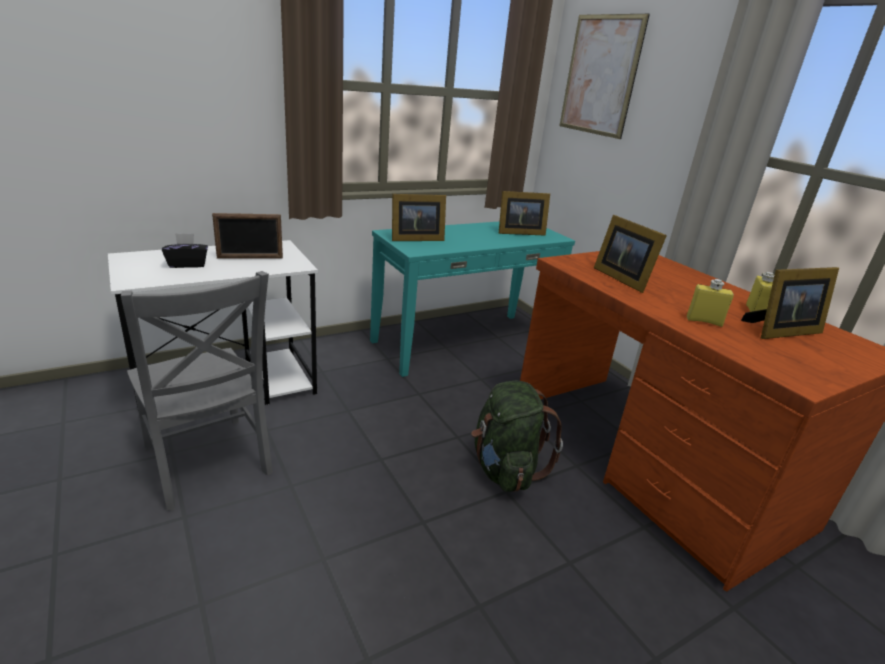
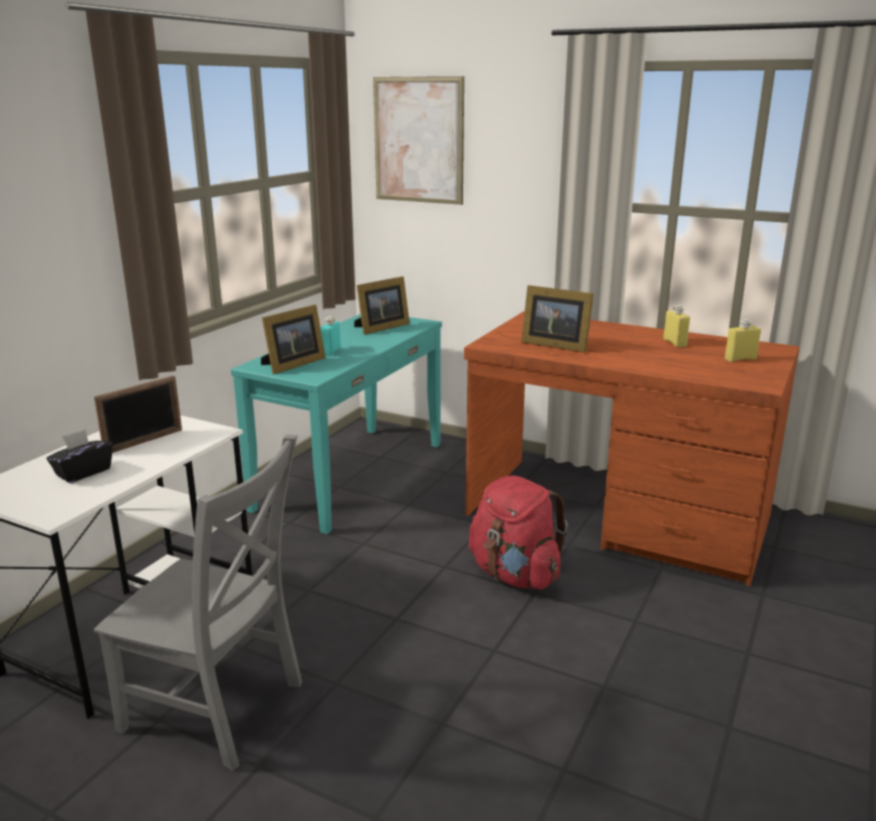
camera: 30 degrees left, 5 degrees down
green backpack [471,380,563,492] -> red backpack [469,475,568,590]
yellow bottle [687,279,734,327] -> yellow bottle moved to [725,319,761,362]
picture frame [741,267,839,339] -> none
none -> turquoise bottle [320,317,341,356]

